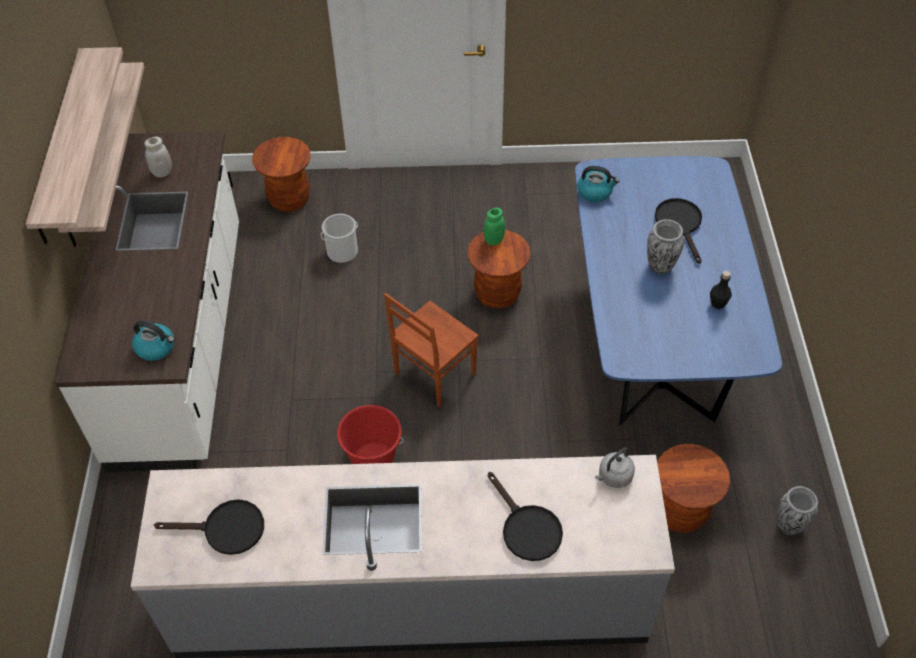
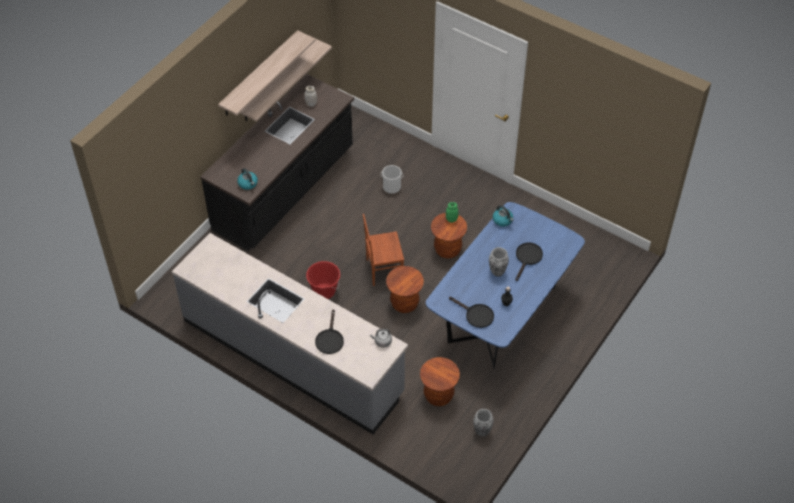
camera: 35 degrees right, 0 degrees up
white counter [55,131,239,472] -> black counter [200,74,354,251]
black frying pan [154,499,264,555] -> black frying pan moved to [449,297,494,328]
brown stool [252,137,311,212] -> brown stool moved to [386,266,424,313]

